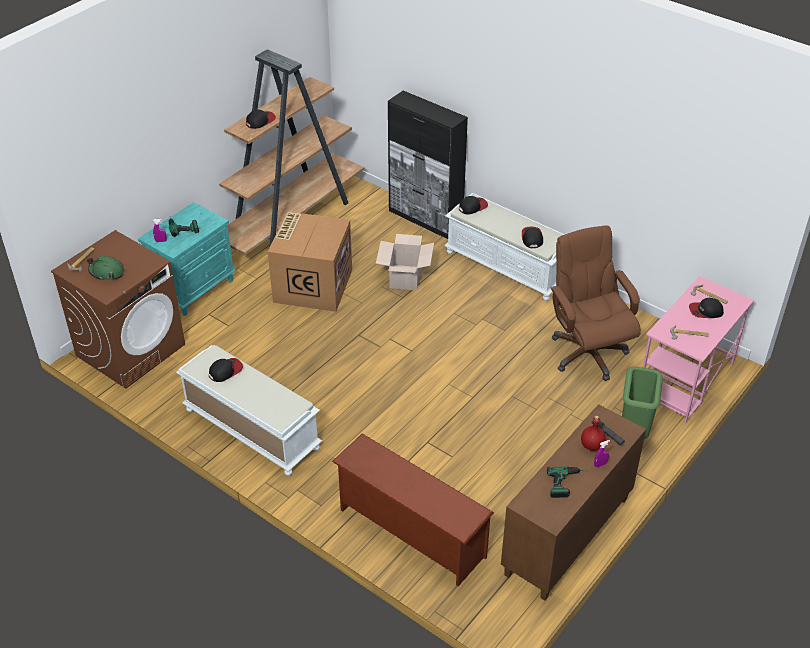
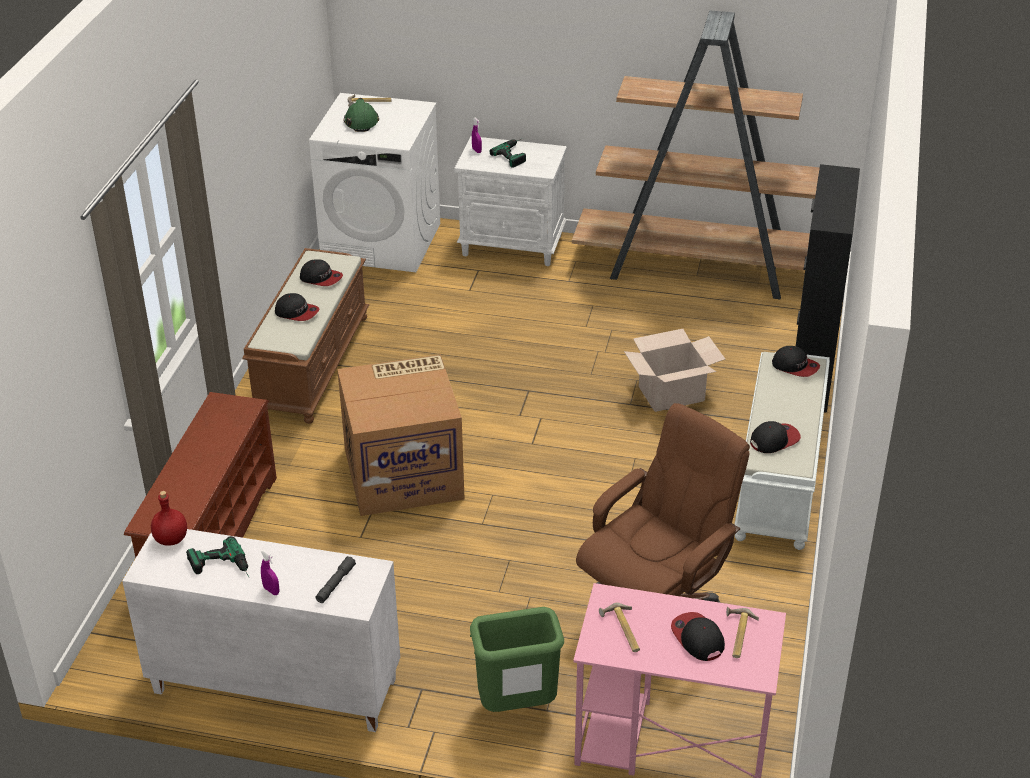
camera: 65 degrees right, 5 degrees down
brown washing machine [51,230,185,389] -> white washing machine [309,93,440,272]
turquoise nightstand [138,202,236,316] -> white nightstand [454,136,567,266]
white bench [176,345,322,476] -> brown bench [242,248,369,424]
cap [246,109,276,129] -> cap moved to [275,293,319,321]
cardboard box [268,212,352,312] -> cardboard box moved to [337,354,465,516]
brown cabinet [501,404,646,600] -> white cabinet [122,529,400,732]
red bottle [581,416,606,451] -> red bottle moved to [151,491,187,546]

